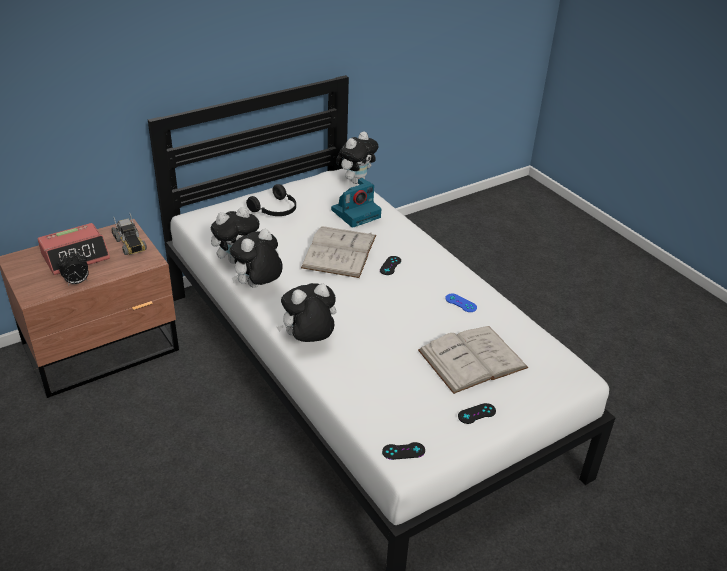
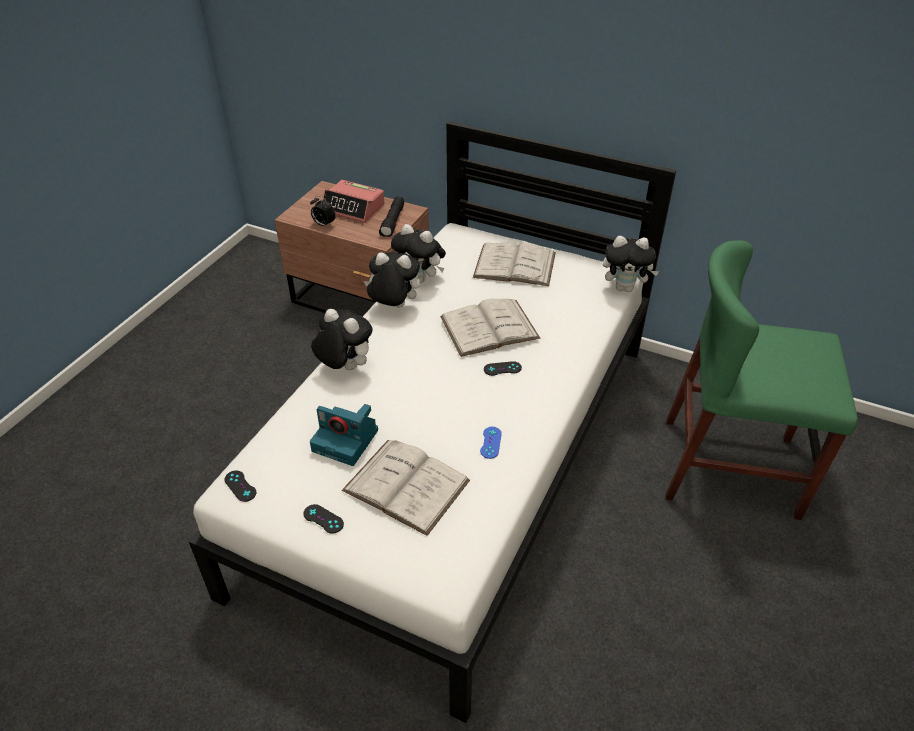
camera: 60 degrees right, 5 degrees up
toy truck [111,213,147,255] -> black flashlight [379,197,404,237]
black headphones [246,184,296,216] -> white book [473,242,556,286]
camera [331,178,382,228] -> camera moved to [310,404,378,466]
none -> green chair [665,240,858,520]

